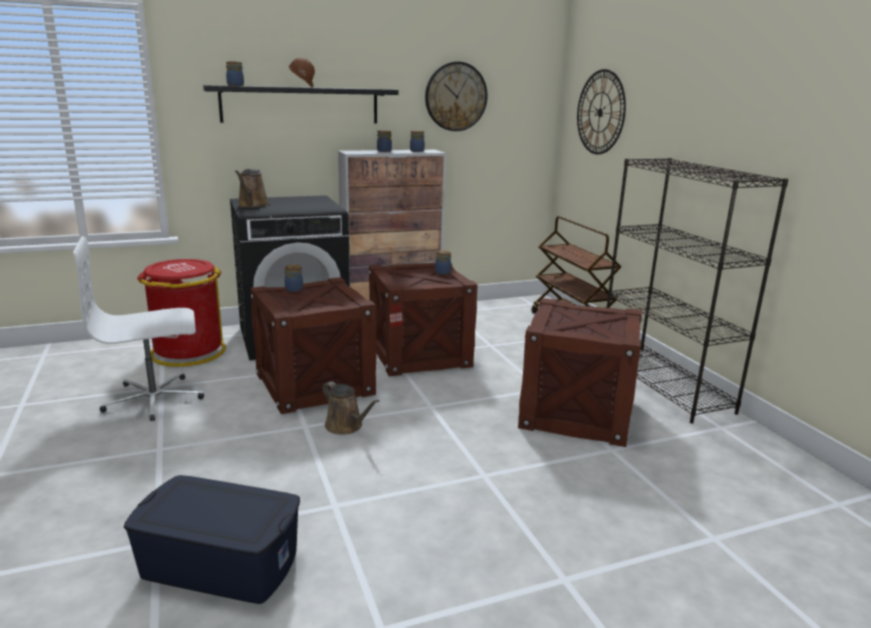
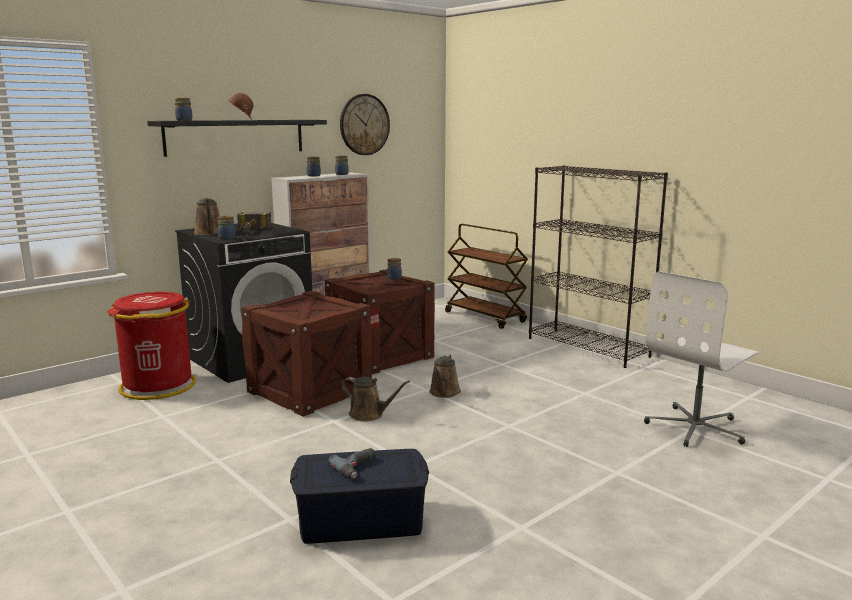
camera: 20 degrees left, 5 degrees down
white office chair [73,236,204,421] -> white office chair moved to [644,271,759,447]
jar [285,265,303,292] -> jar moved to [218,216,235,240]
crate [518,298,643,447] -> none
wall clock [577,69,626,154] -> none
none -> hammer [237,212,272,230]
none -> power drill [328,448,375,479]
none -> brown watering can [429,355,461,398]

